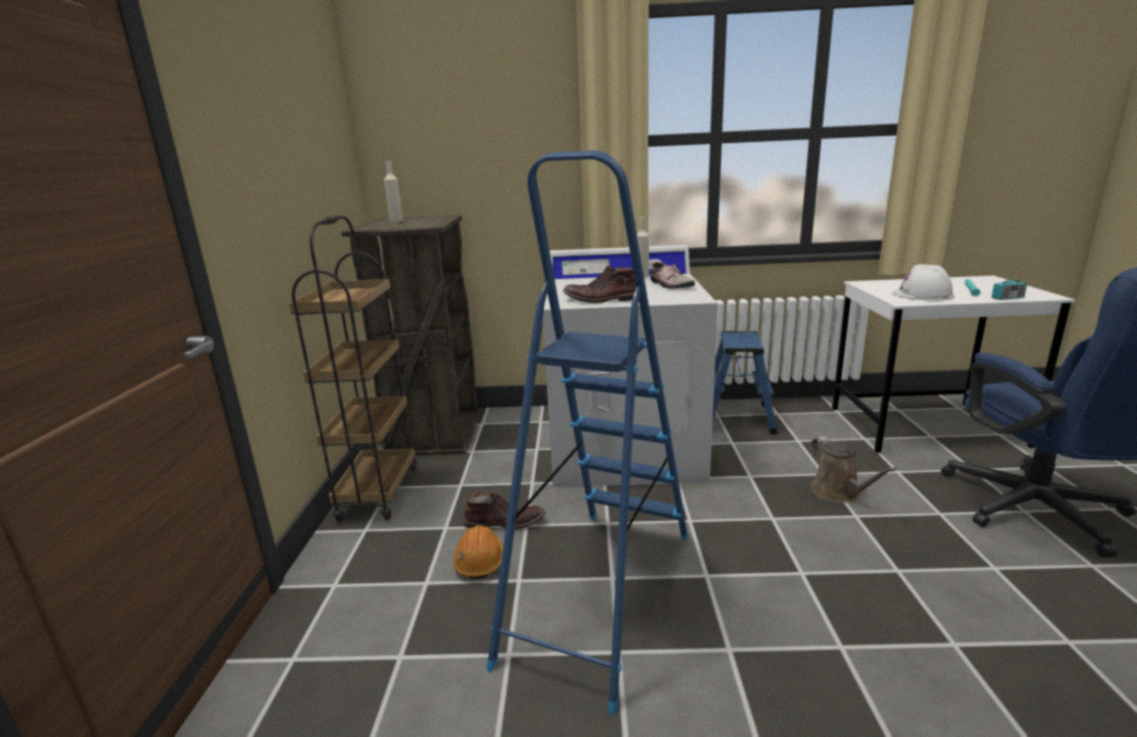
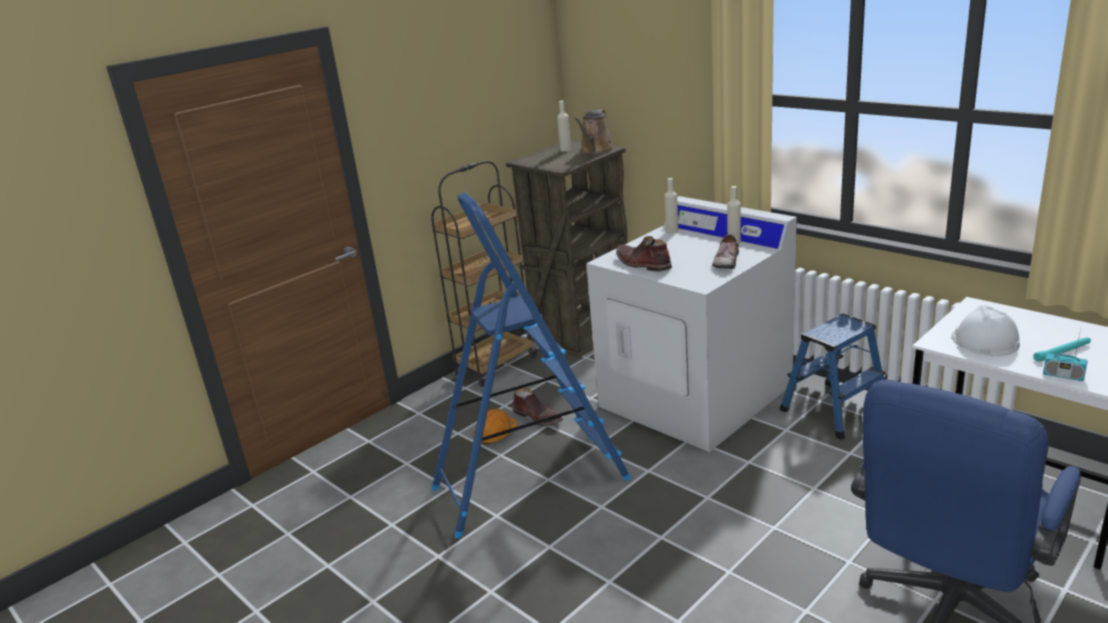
camera: 45 degrees right, 5 degrees up
brown watering can [811,436,897,503] -> brown watering can moved to [574,110,614,154]
none -> beige bottle [664,178,678,233]

